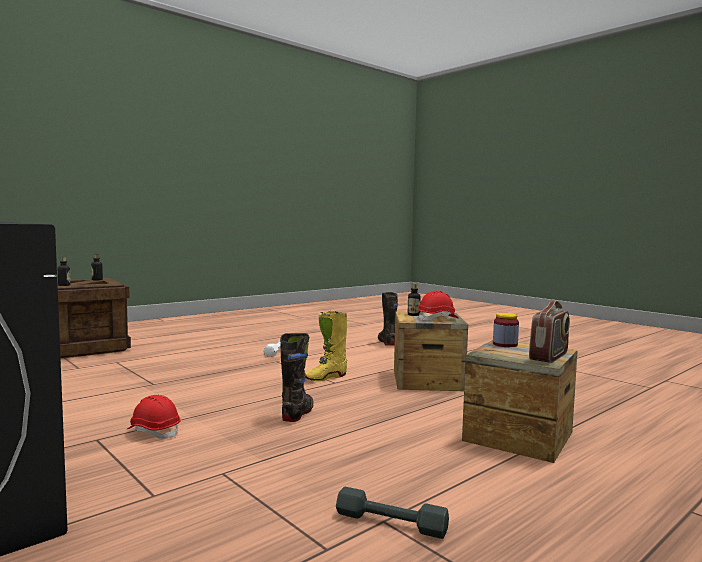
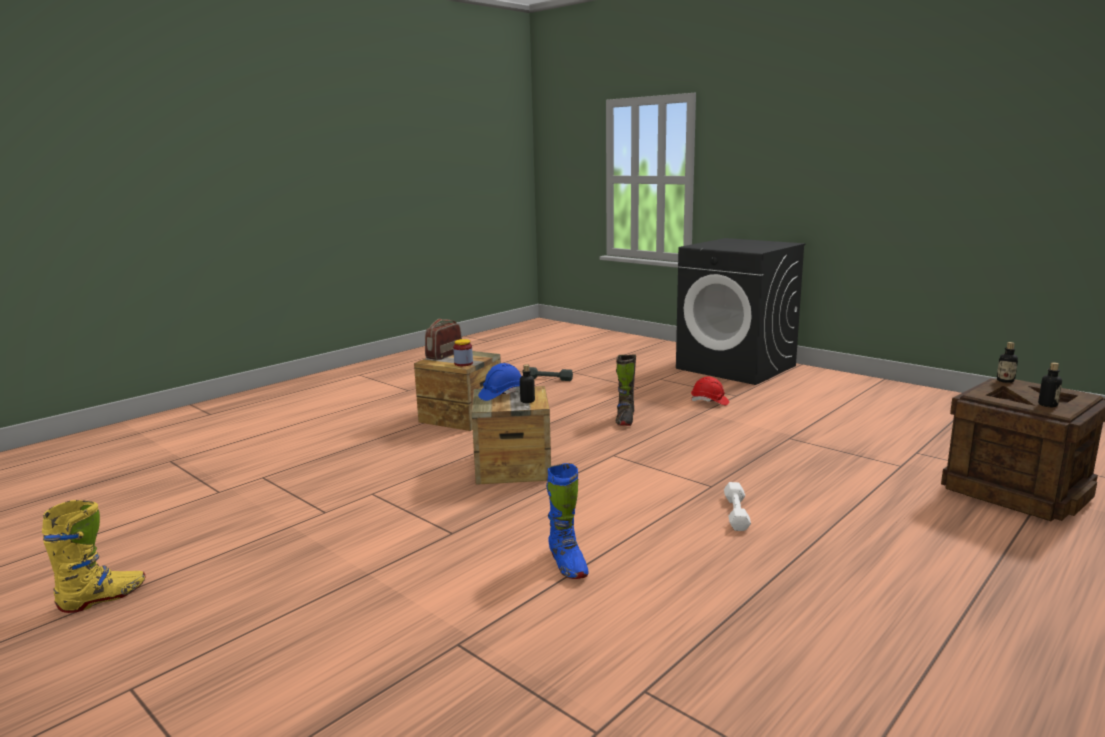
camera: 175 degrees right, 10 degrees up
yellow boot [304,311,347,381] -> yellow boot moved to [42,500,146,613]
black boot [378,292,398,346] -> blue boot [546,463,589,579]
red hard hat [418,291,459,321] -> blue hard hat [478,363,521,401]

